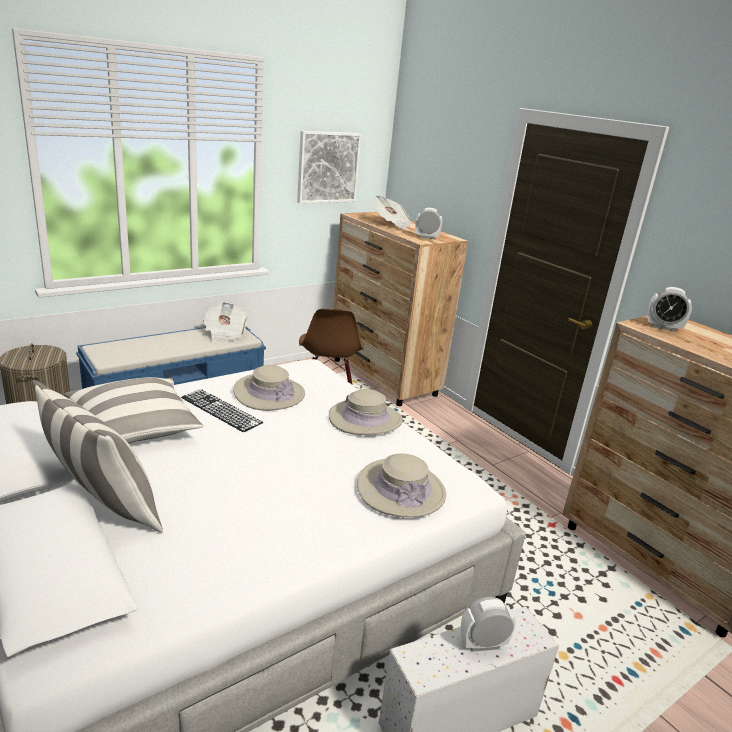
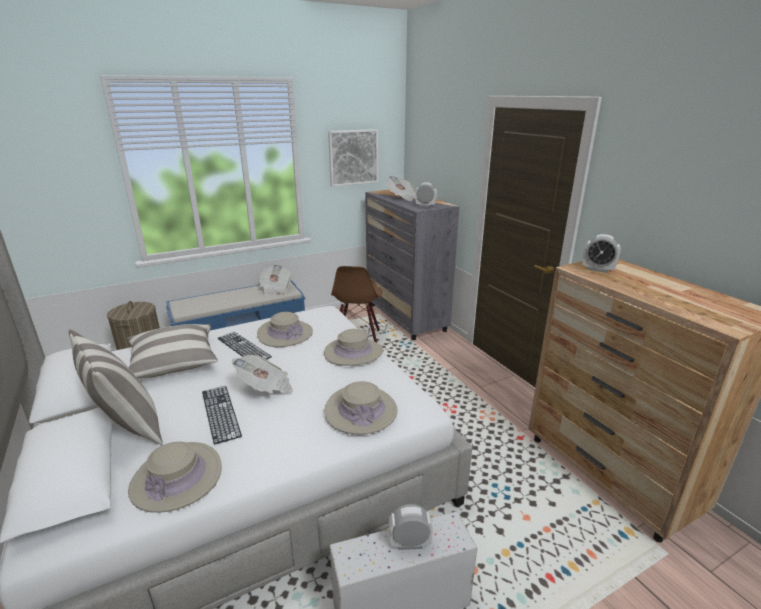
camera: 10 degrees right, 0 degrees up
brown dresser [333,212,468,406] -> grey dresser [365,190,459,340]
none -> beige hat [128,442,222,513]
none -> keyboard [202,386,242,445]
none -> newspaper [232,355,293,394]

